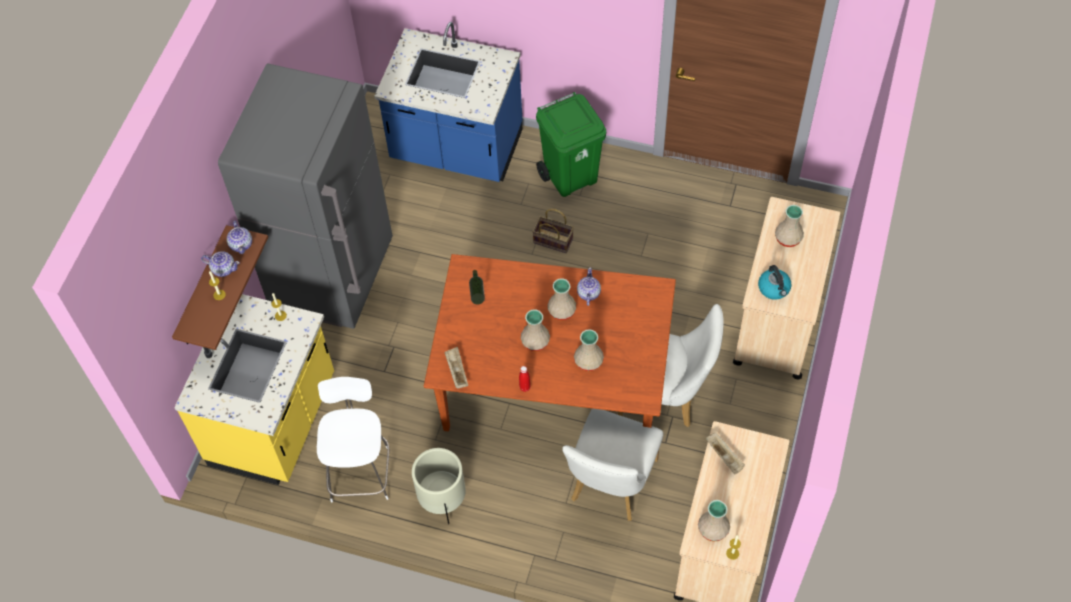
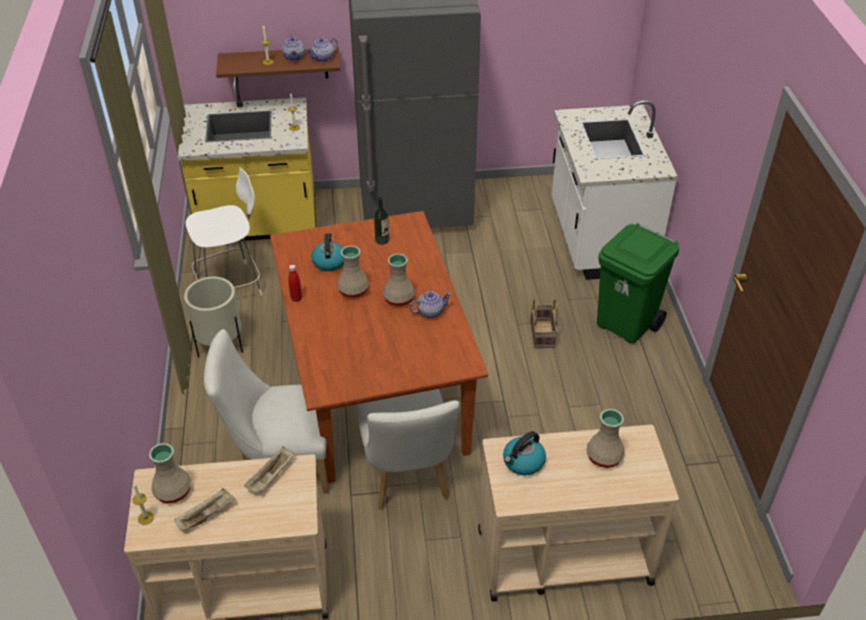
camera: 65 degrees right, 15 degrees down
blue counter [374,22,522,182] -> white counter [552,100,678,280]
beige tray [444,347,468,388] -> beige tray moved to [175,488,236,531]
beige vase [574,329,604,371] -> none
none -> kettle [311,233,344,271]

